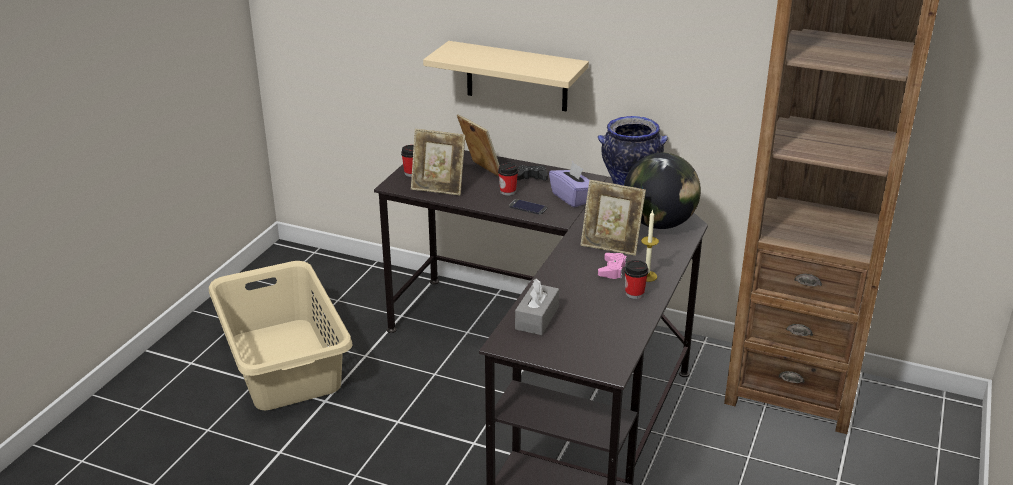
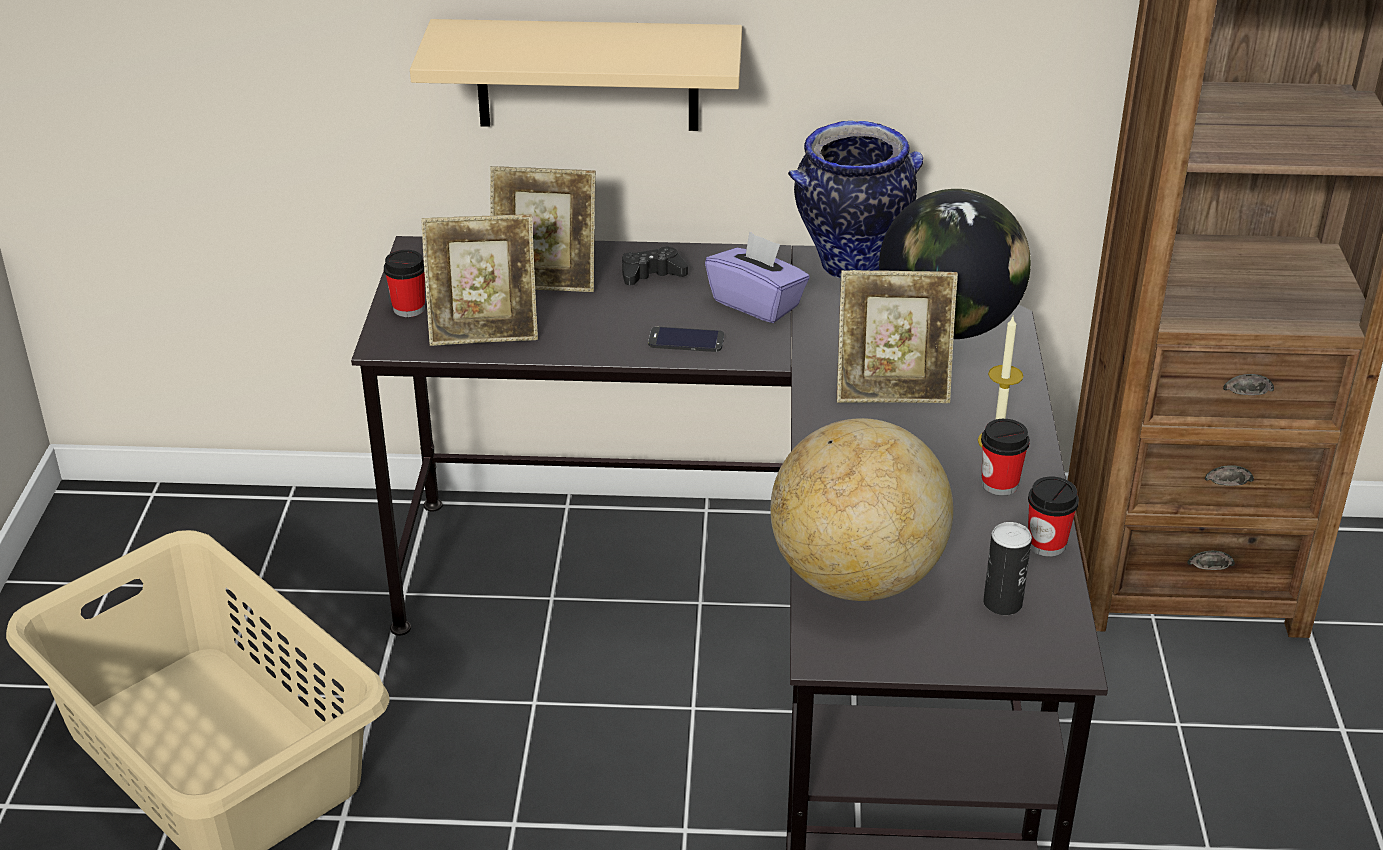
camera: 20 degrees left, 5 degrees up
picture frame [457,115,499,177] -> picture frame turned 150 degrees clockwise [490,166,596,292]
cup [498,163,518,196] -> cup moved to [1028,477,1079,557]
grey tissue box [515,279,559,335] -> globe [770,418,953,601]
pink game controller [598,253,627,279] -> none
none -> can [983,522,1032,615]

